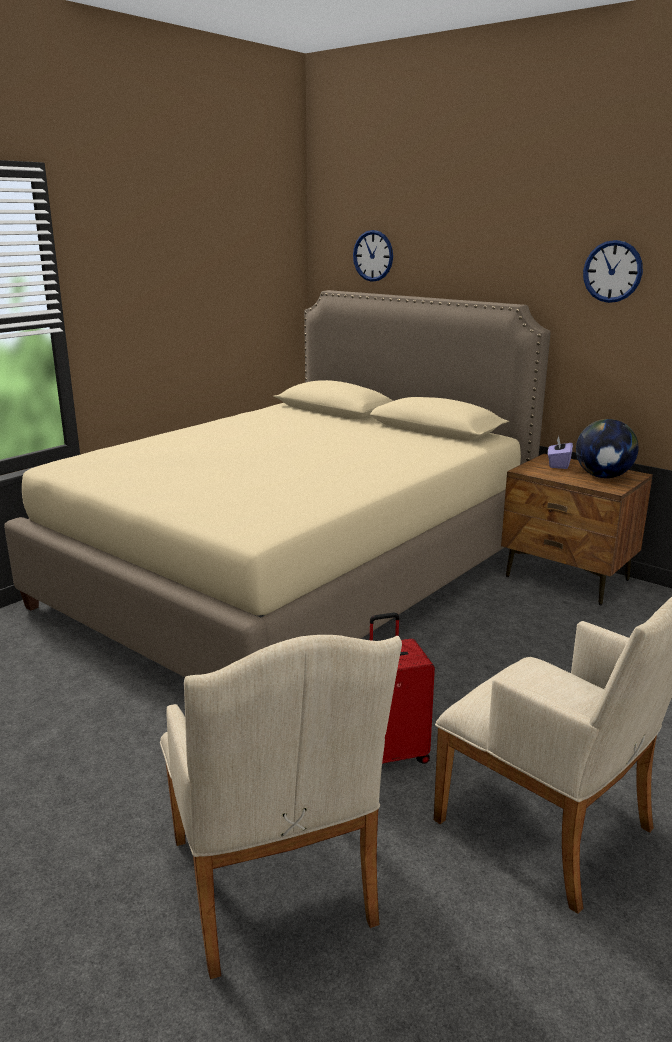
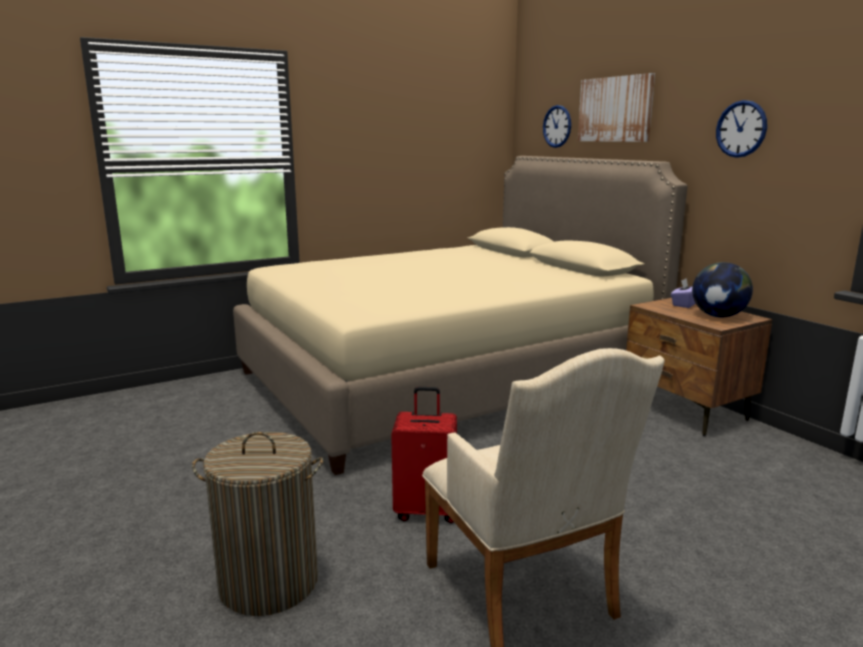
camera: 20 degrees right, 5 degrees down
beige armchair [160,635,402,979] -> laundry basket [192,432,323,616]
none -> picture [578,73,655,142]

